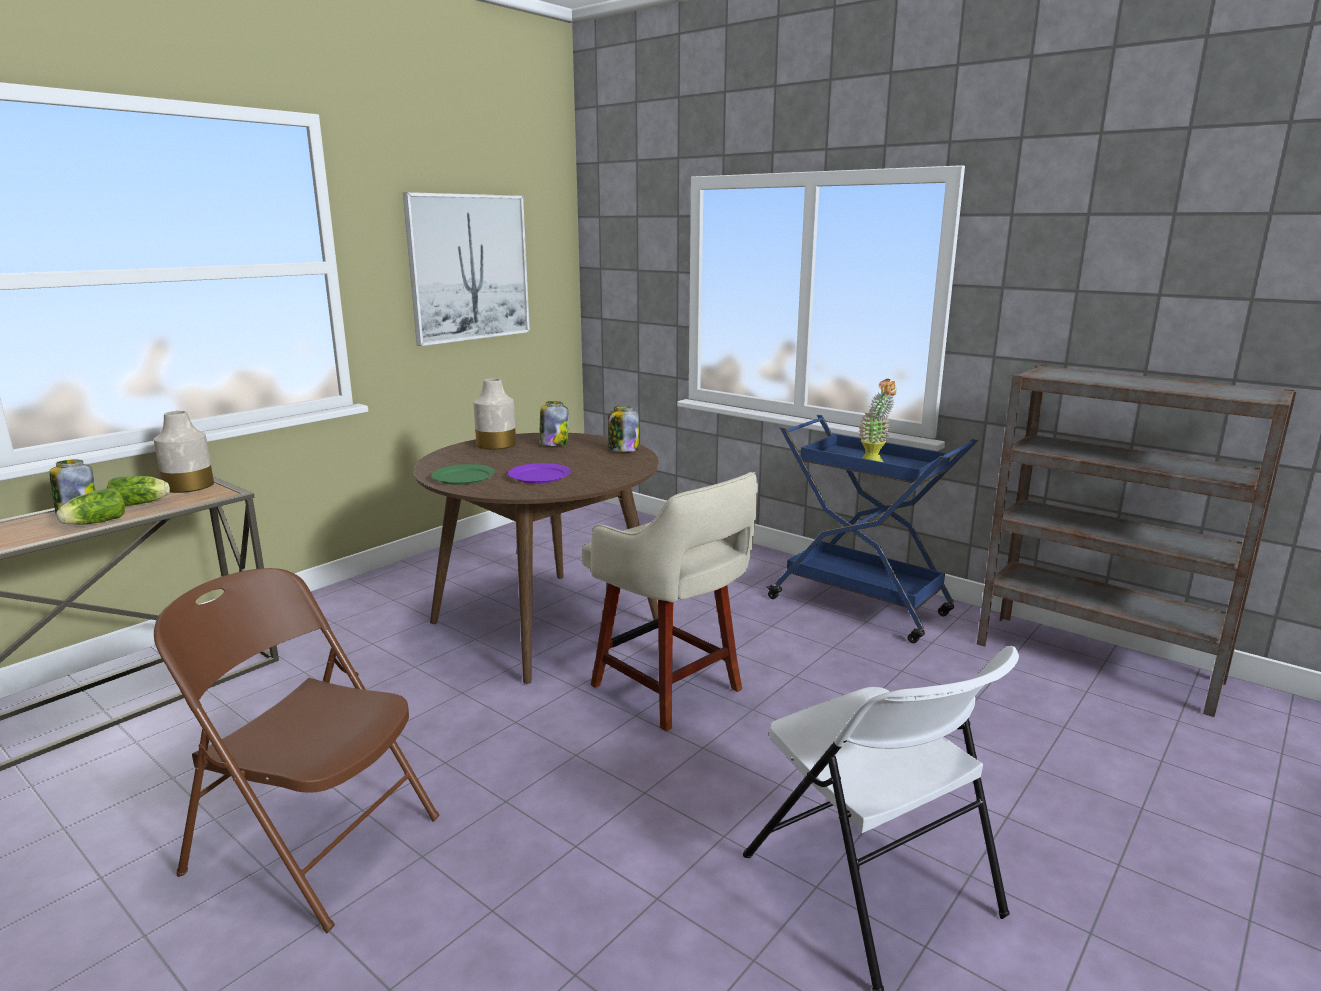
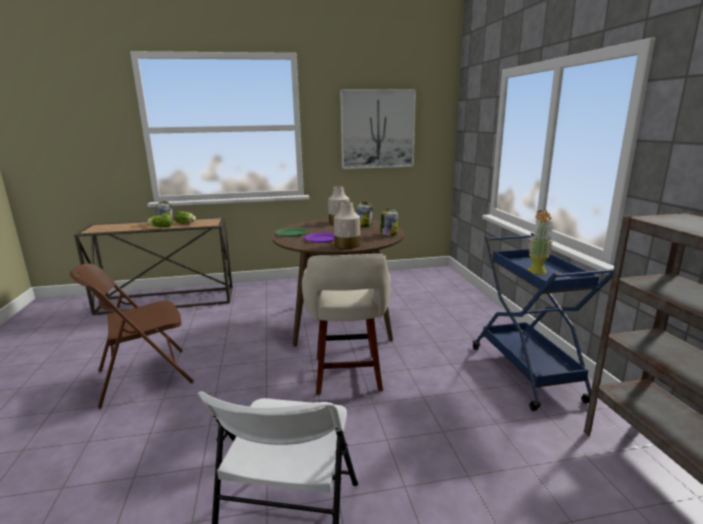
camera: 40 degrees right, 0 degrees up
beige vase [154,411,214,493] -> beige vase moved to [334,202,360,249]
brown chair [154,568,440,933] -> brown chair turned 90 degrees counterclockwise [70,263,193,409]

